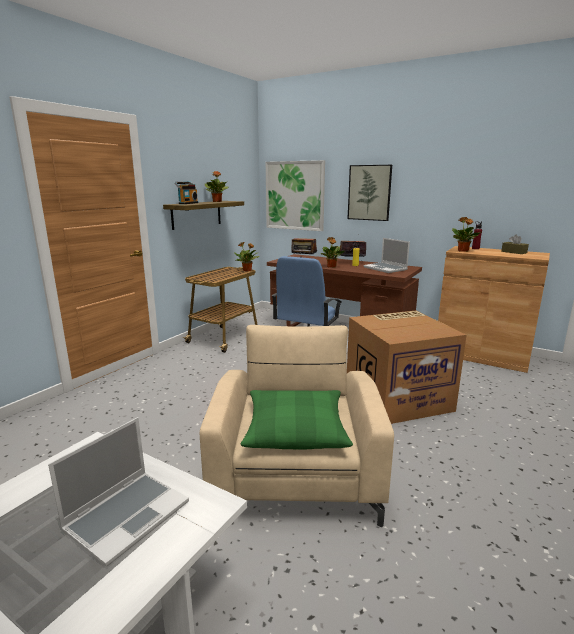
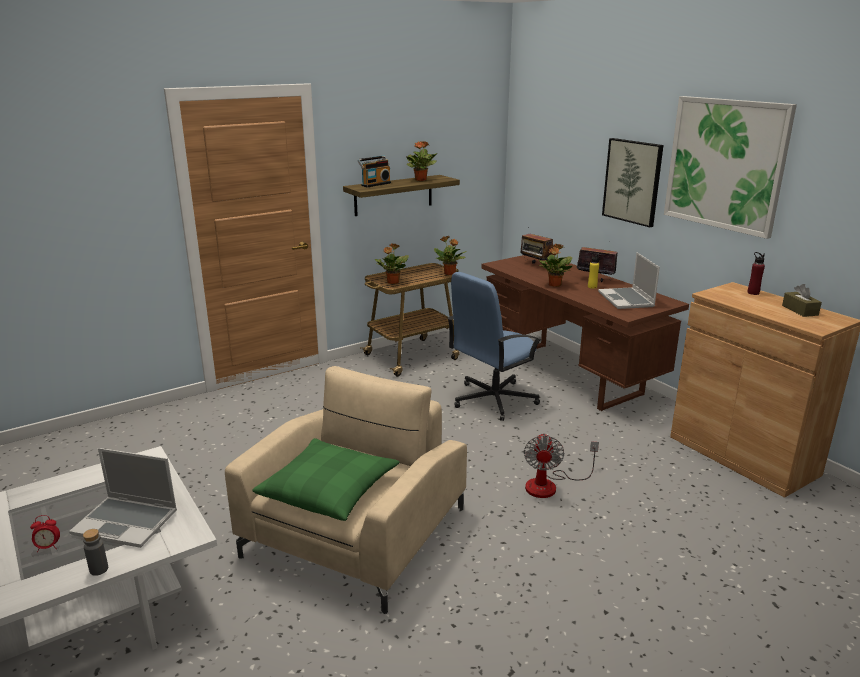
camera: 25 degrees right, 5 degrees up
laptop [48,417,189,567] -> laptop turned 45 degrees clockwise [69,448,177,548]
picture [266,160,325,231] -> picture moved to [664,96,797,239]
cardboard box [347,311,466,424] -> fan [524,433,599,498]
potted plant [452,217,481,252] -> potted plant moved to [374,243,409,284]
none -> alarm clock [30,515,60,552]
none -> grey bottle [83,529,108,576]

